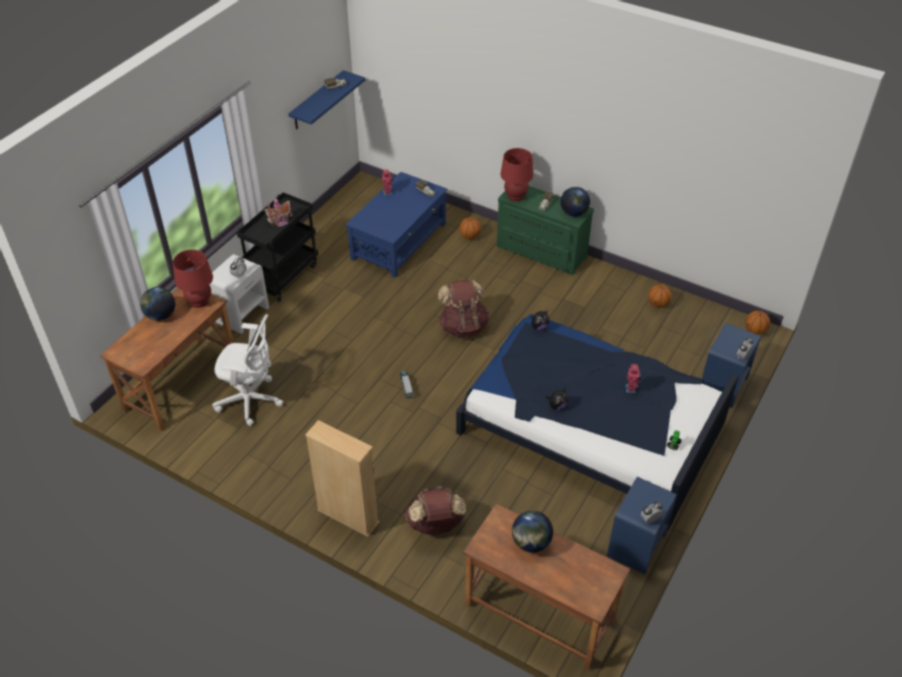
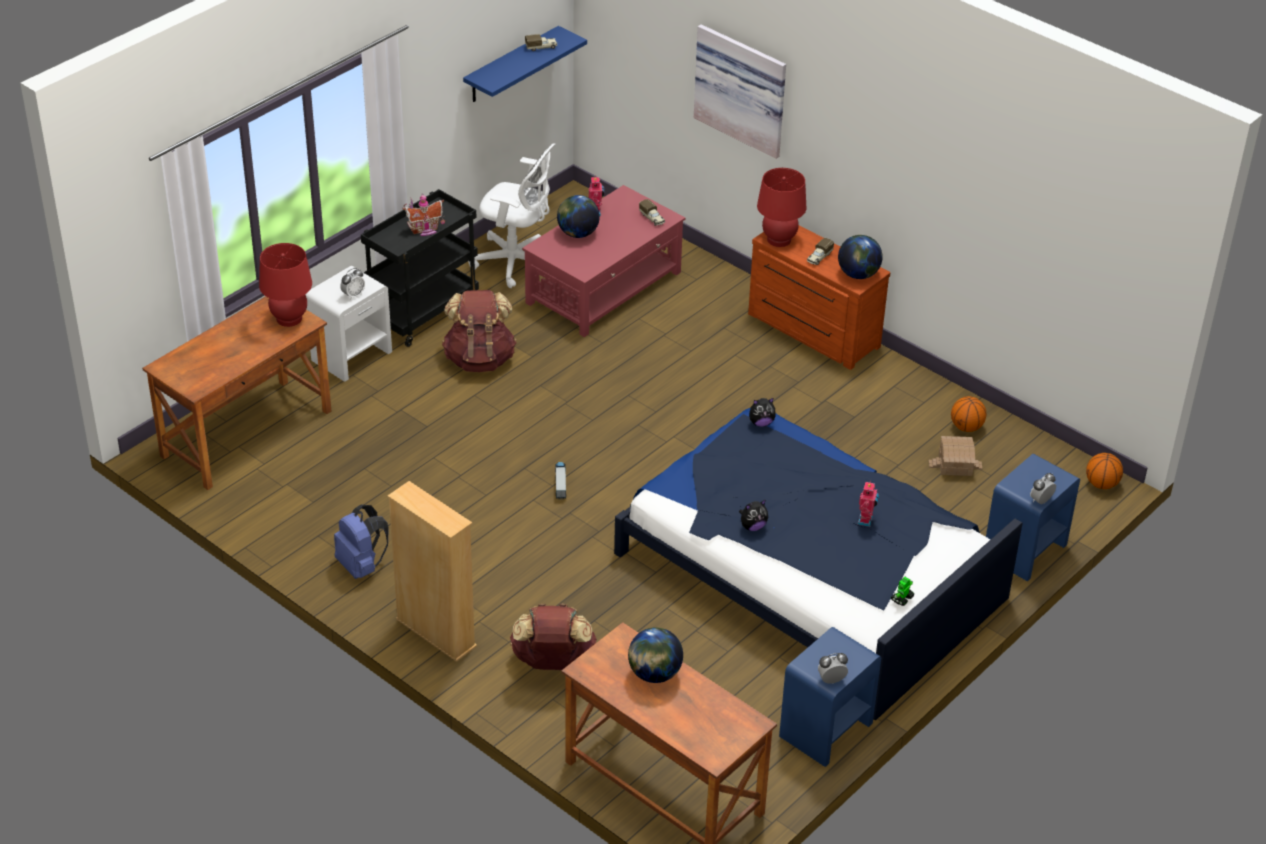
camera: 10 degrees right, 5 degrees down
globe [140,287,175,321] -> globe moved to [557,195,600,238]
white office chair [212,314,283,426] -> white office chair moved to [468,143,556,288]
blue coffee table [346,172,447,278] -> red coffee table [522,185,685,337]
brown backpack [438,280,489,338] -> brown backpack moved to [442,290,517,372]
basketball [460,217,481,239] -> none
green dresser [497,186,594,275] -> brown dresser [748,225,890,370]
none -> blue backpack [334,505,389,579]
none -> picture [694,24,786,159]
none -> toy house [929,436,982,476]

